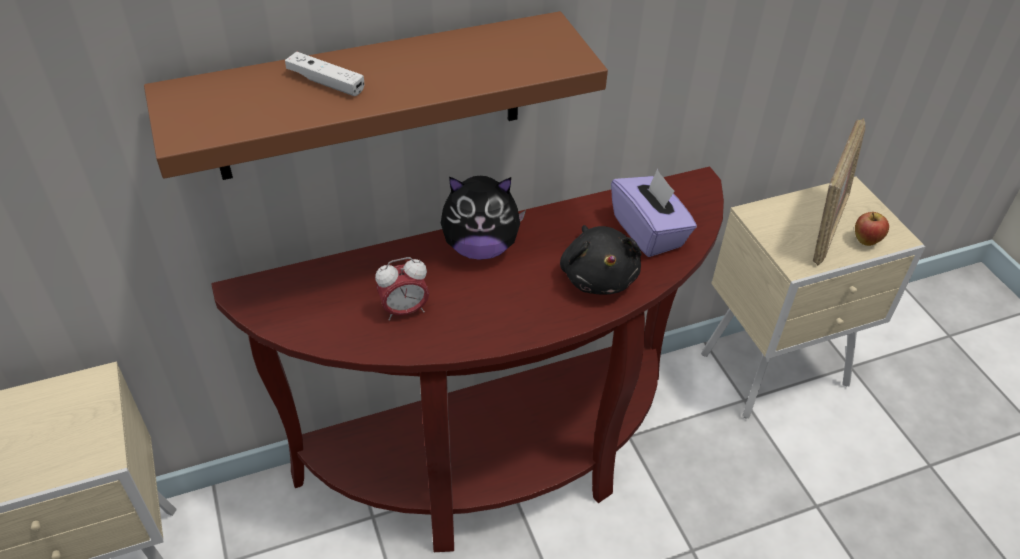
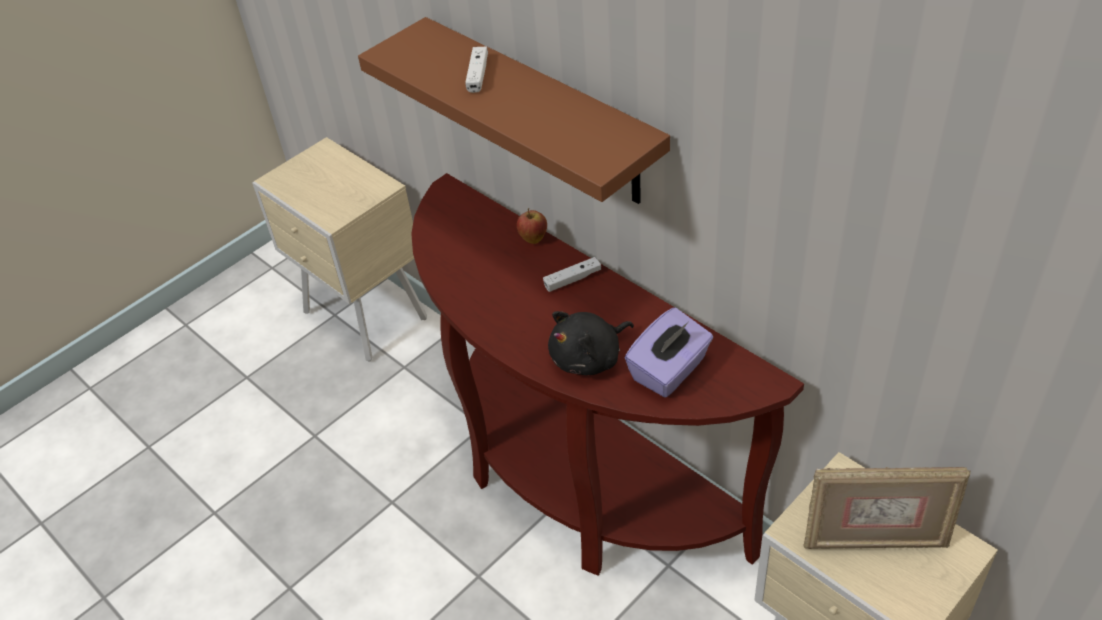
camera: 70 degrees right, 0 degrees up
alarm clock [375,257,429,321] -> none
plush toy [441,176,526,260] -> white game controller [543,257,601,292]
apple [855,212,889,246] -> apple moved to [517,208,547,244]

